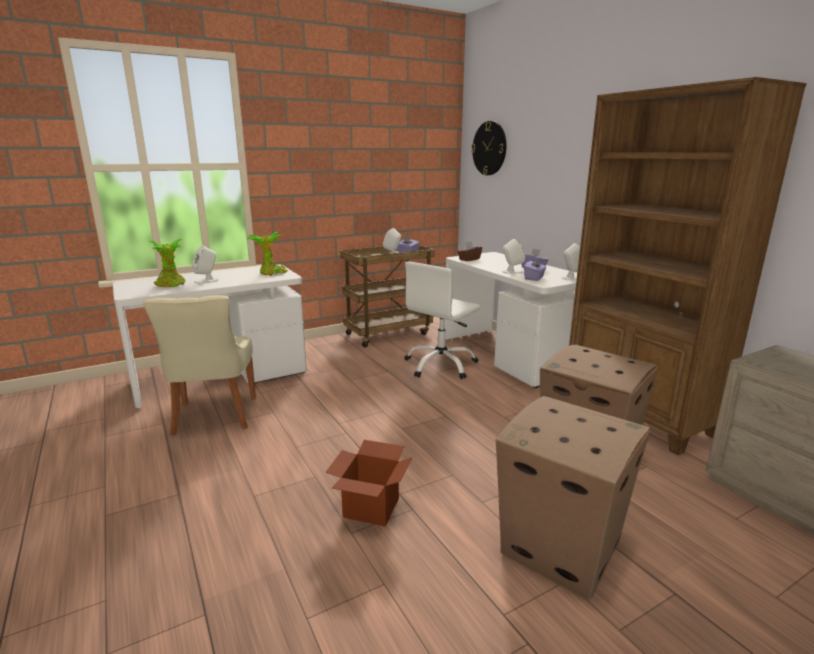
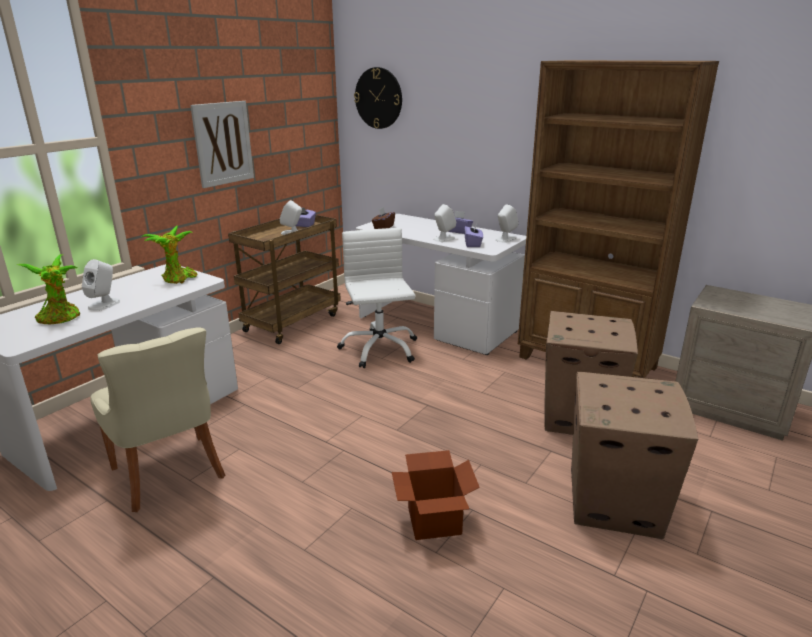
camera: 25 degrees left, 5 degrees up
white office chair [404,261,480,379] -> white office chair turned 150 degrees clockwise [337,228,417,368]
none -> picture [190,101,254,188]

